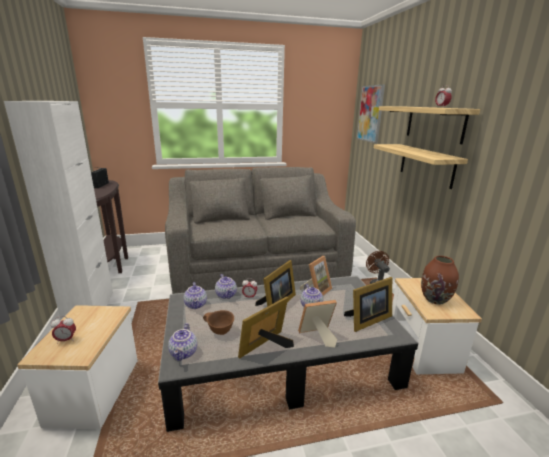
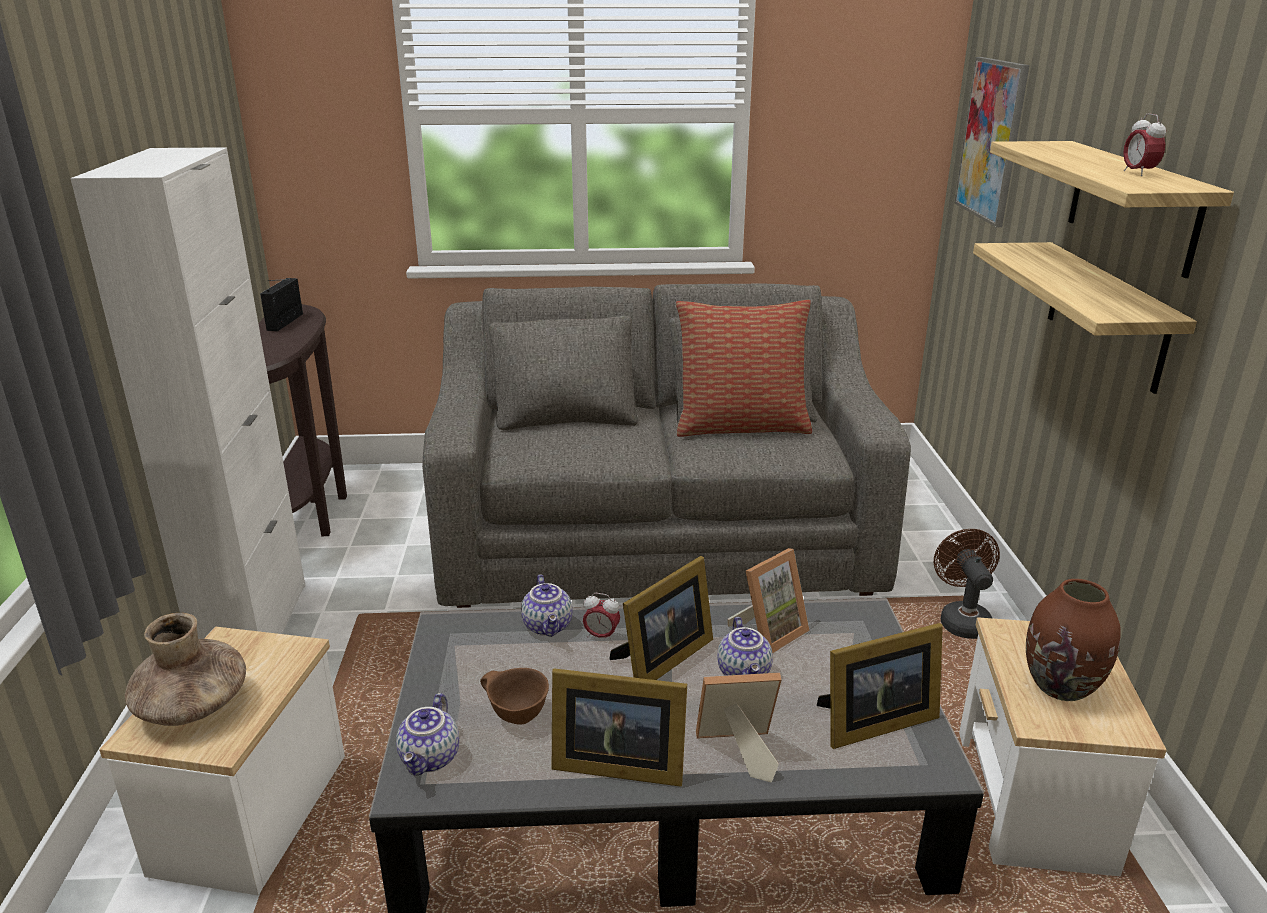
camera: 10 degrees right, 5 degrees up
alarm clock [51,316,76,342] -> brown vase [125,613,246,726]
teapot [184,282,207,309] -> none
picture frame [238,296,294,359] -> picture frame turned 135 degrees counterclockwise [552,668,687,787]
none -> pillow [676,300,812,437]

